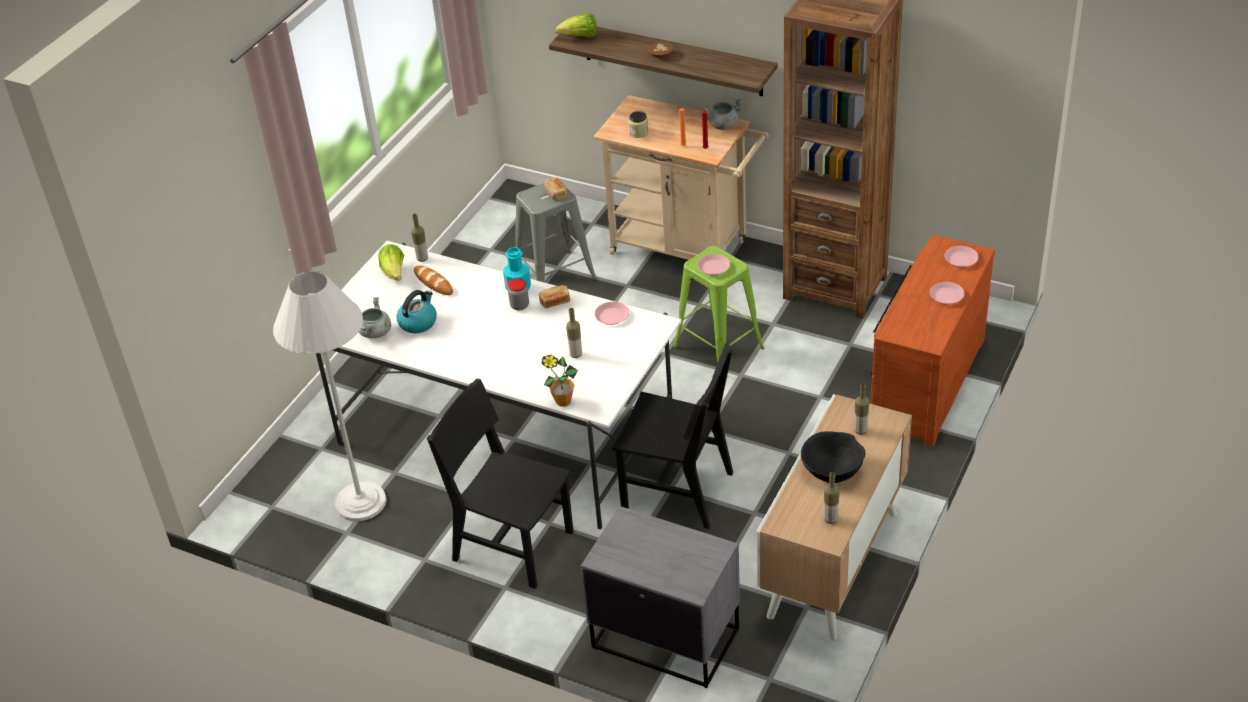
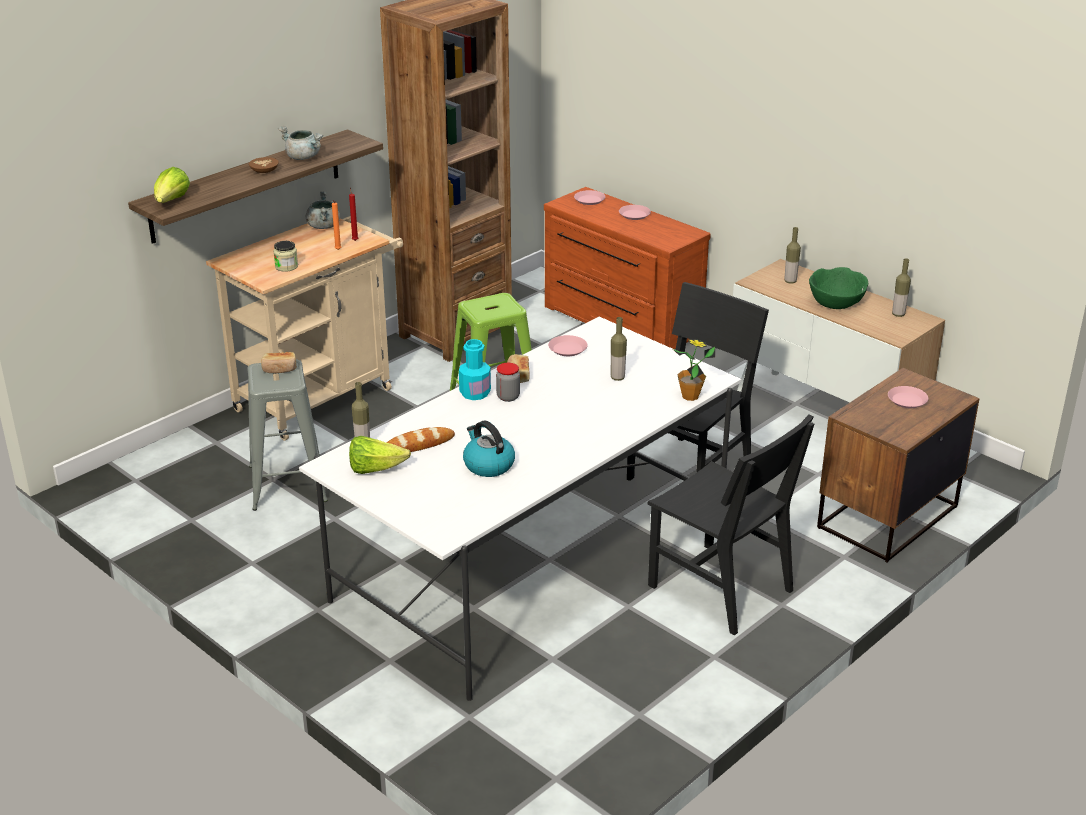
camera: 75 degrees left, 10 degrees down
white floor lamp [273,271,387,521] -> none
grey cooking pot [359,297,391,338] -> grey cooking pot moved to [278,126,323,160]
black chair [427,379,574,589] -> black chair turned 90 degrees counterclockwise [648,414,814,636]
grey nightstand [581,506,740,688] -> brown nightstand [817,368,980,563]
pink plate [697,254,730,275] -> pink plate moved to [888,386,928,408]
black bowl [801,431,866,483] -> green bowl [809,267,868,309]

